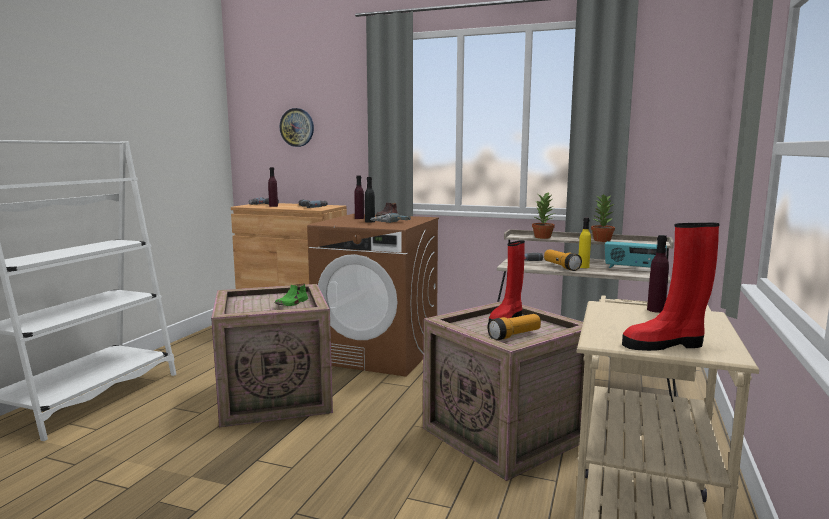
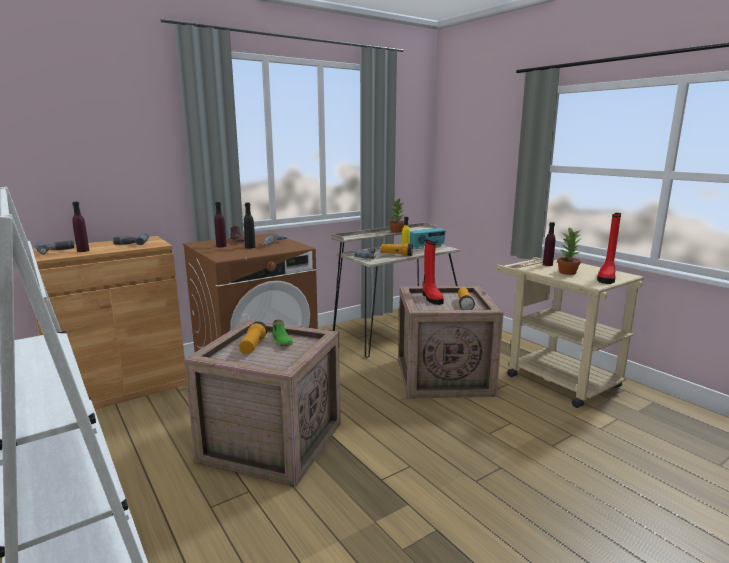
camera: 55 degrees left, 5 degrees up
wall clock [280,108,314,147] -> none
potted plant [532,192,555,239] -> potted plant moved to [557,227,582,275]
none -> flashlight [240,321,267,354]

